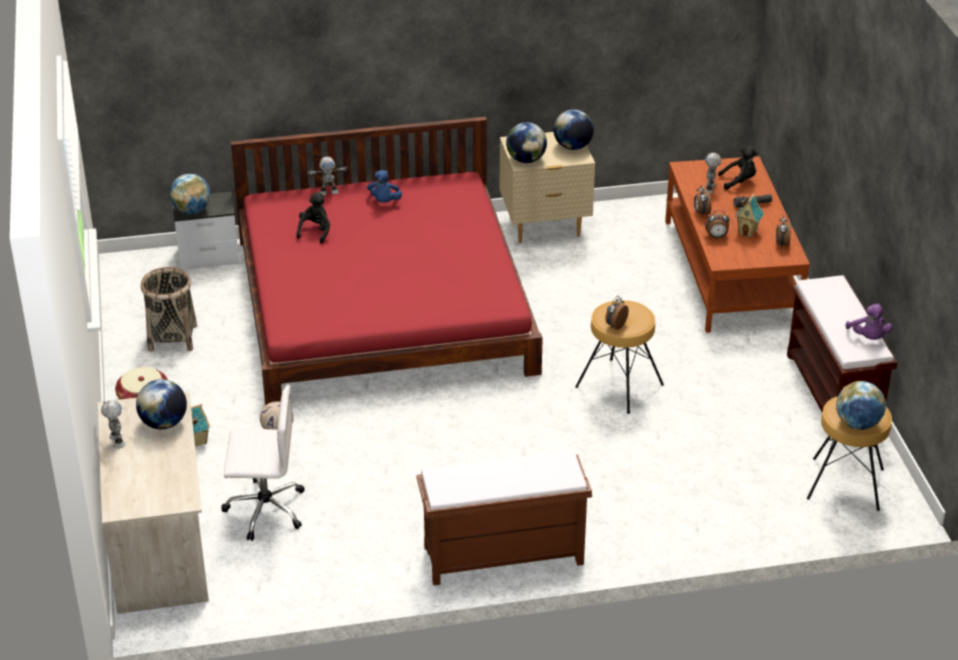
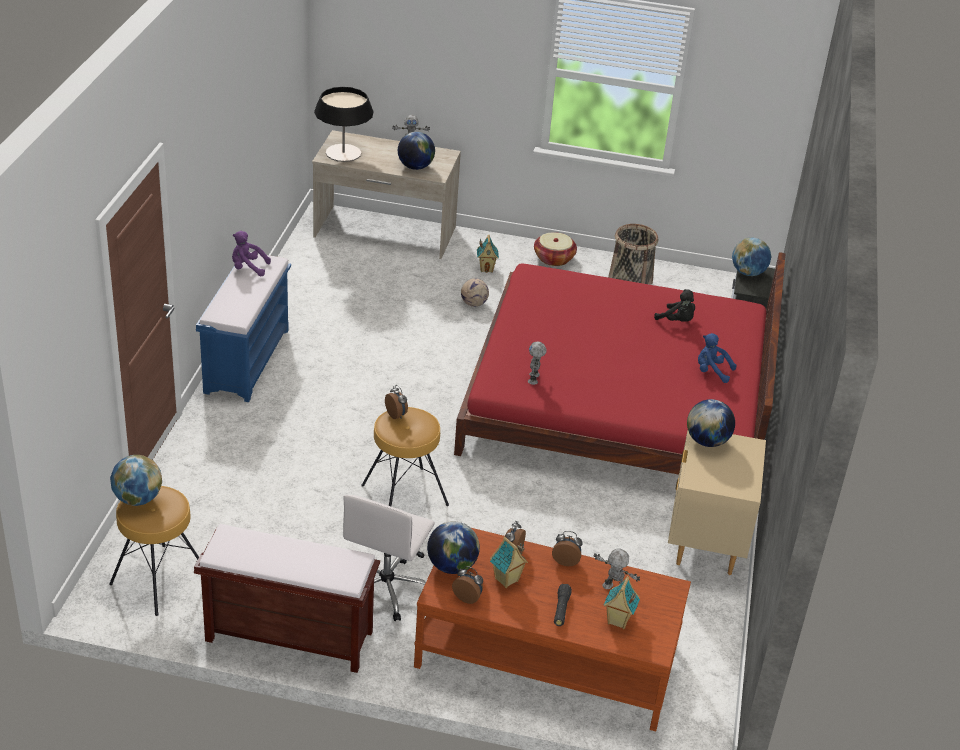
camera: 110 degrees right, 0 degrees up
white office chair [221,385,305,541] -> white office chair moved to [343,495,435,621]
toy robot [307,156,348,196] -> toy robot moved to [527,341,547,385]
brown bench [416,450,592,585] -> blue bench [196,252,291,402]
globe [553,109,594,150] -> globe moved to [427,521,480,574]
black plush toy [718,146,758,190] -> toy house [604,576,640,629]
purple plush toy [845,304,893,340] -> purple plush toy moved to [232,231,271,276]
none -> table lamp [314,87,374,162]

